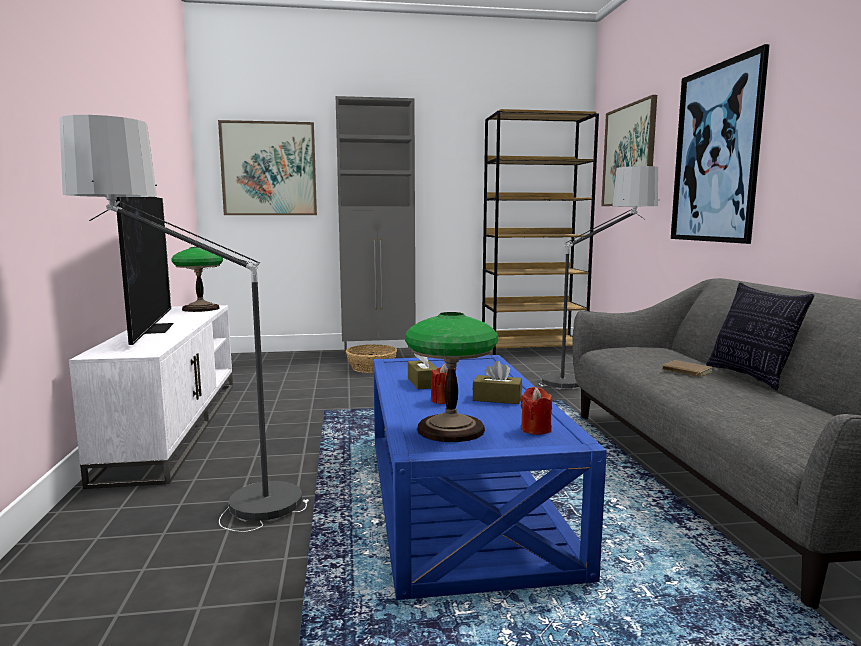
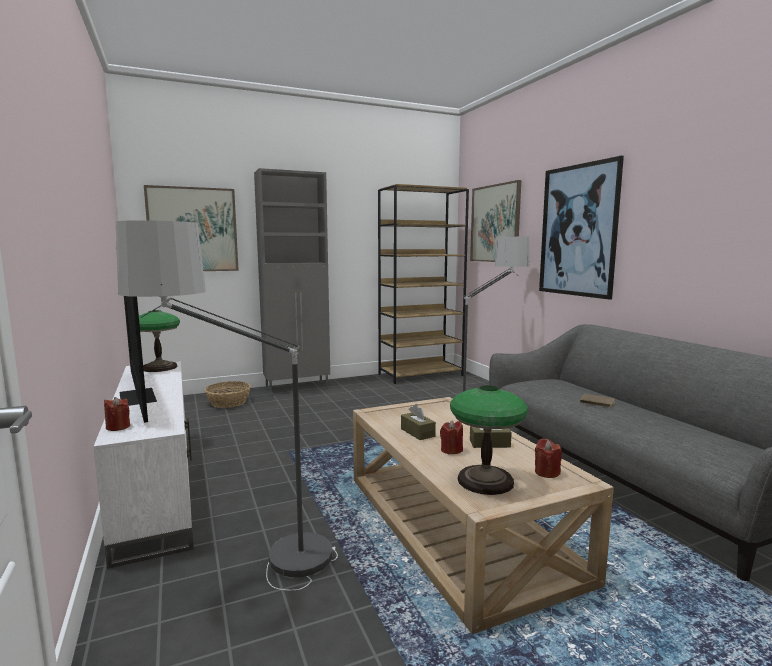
camera: 15 degrees left, 0 degrees up
basket [346,344,397,373] -> basket moved to [205,381,251,408]
blue coffee table [373,355,607,600] -> beige coffee table [353,397,614,634]
pillow [706,282,814,390] -> none
none -> red candle [104,397,130,431]

